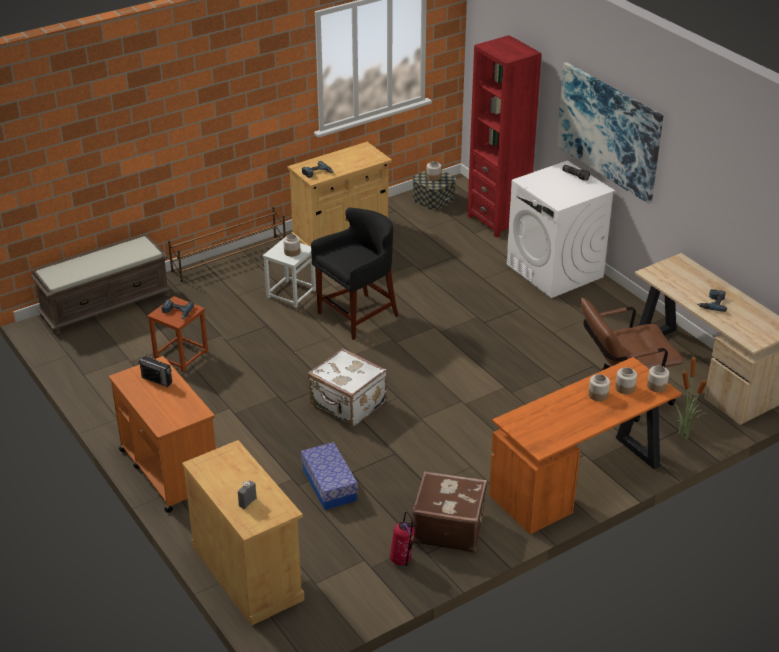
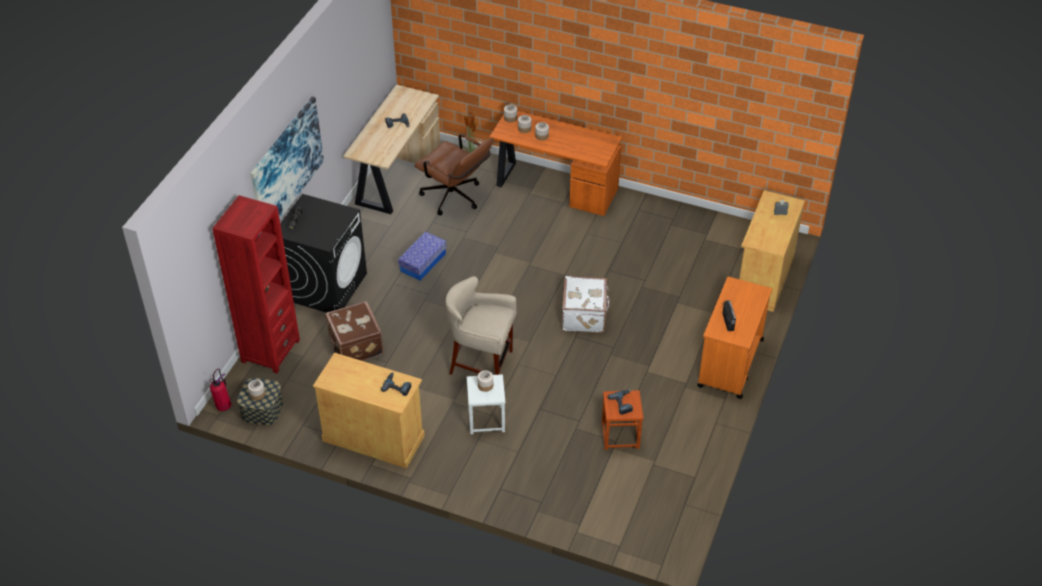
camera: 125 degrees left, 10 degrees up
brown bench [31,234,172,336] -> none
brown shoe rack [168,207,286,282] -> none
storage box [301,442,358,510] -> storage box moved to [398,232,447,281]
black stool [311,207,398,340] -> beige stool [445,276,517,375]
fire extinguisher [390,512,417,566] -> fire extinguisher moved to [209,368,231,411]
brown suitcase [412,471,487,552] -> brown suitcase moved to [325,301,384,361]
white washing machine [507,160,615,298] -> black washing machine [280,194,367,313]

